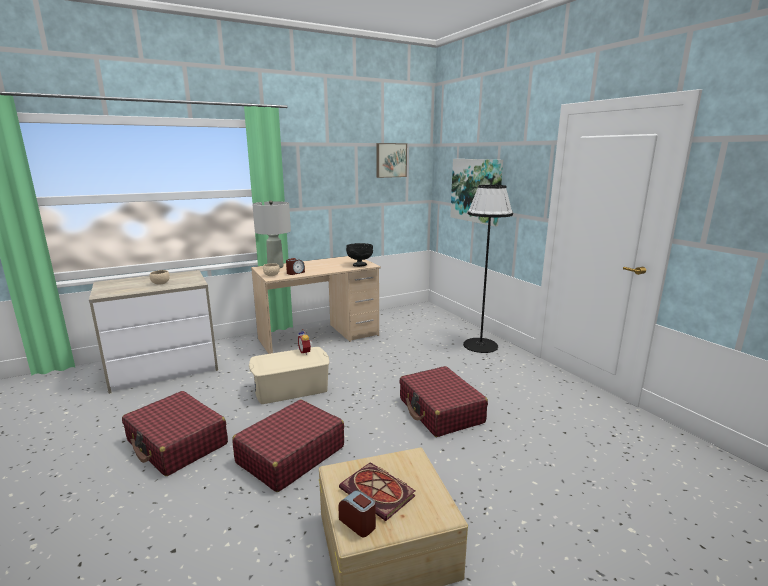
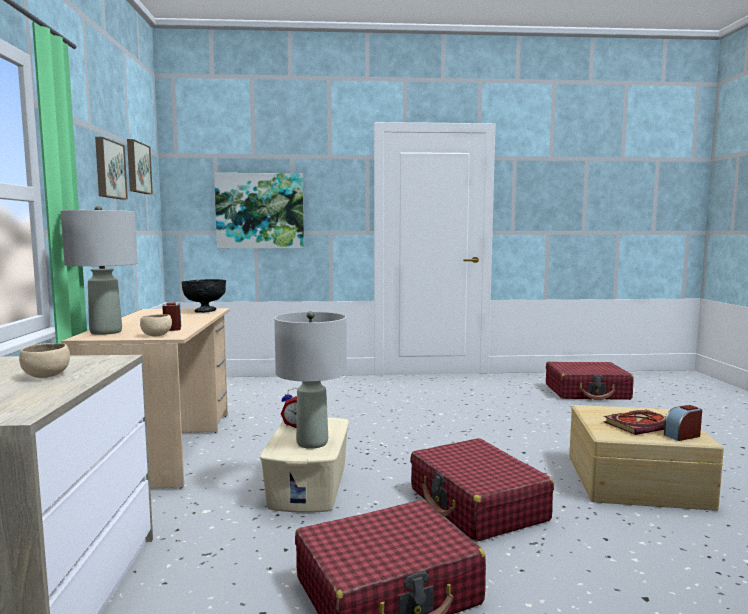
camera: 65 degrees left, 10 degrees down
red suitcase [399,366,488,437] -> red suitcase moved to [546,362,634,400]
black floor lamp [463,185,513,353] -> none
none -> picture [95,137,128,200]
none -> grey table lamp [274,311,347,449]

